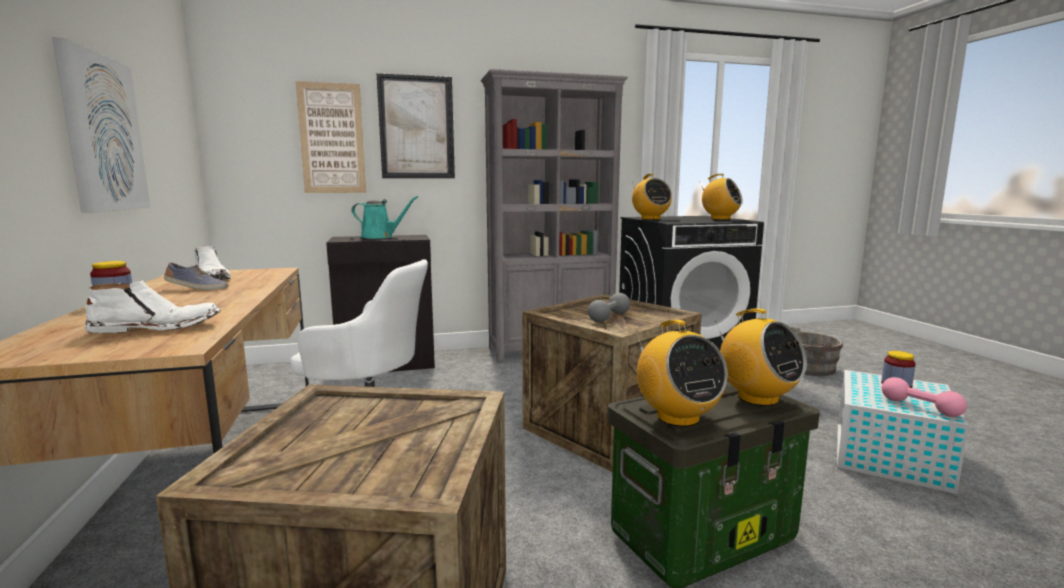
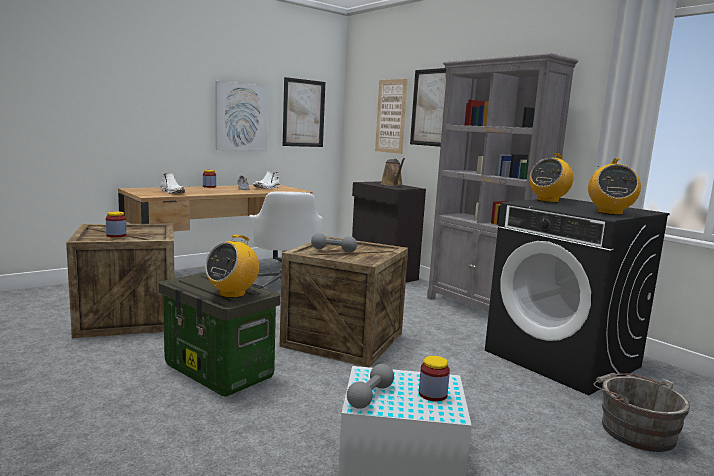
camera: 65 degrees right, 0 degrees up
turquoise watering can [352,196,418,239] -> brown watering can [381,158,405,186]
radio [636,320,728,427] -> none
pink dumbbell [882,377,967,417] -> grey dumbbell [347,364,394,409]
none -> jar [106,211,126,238]
none -> picture [283,77,325,147]

